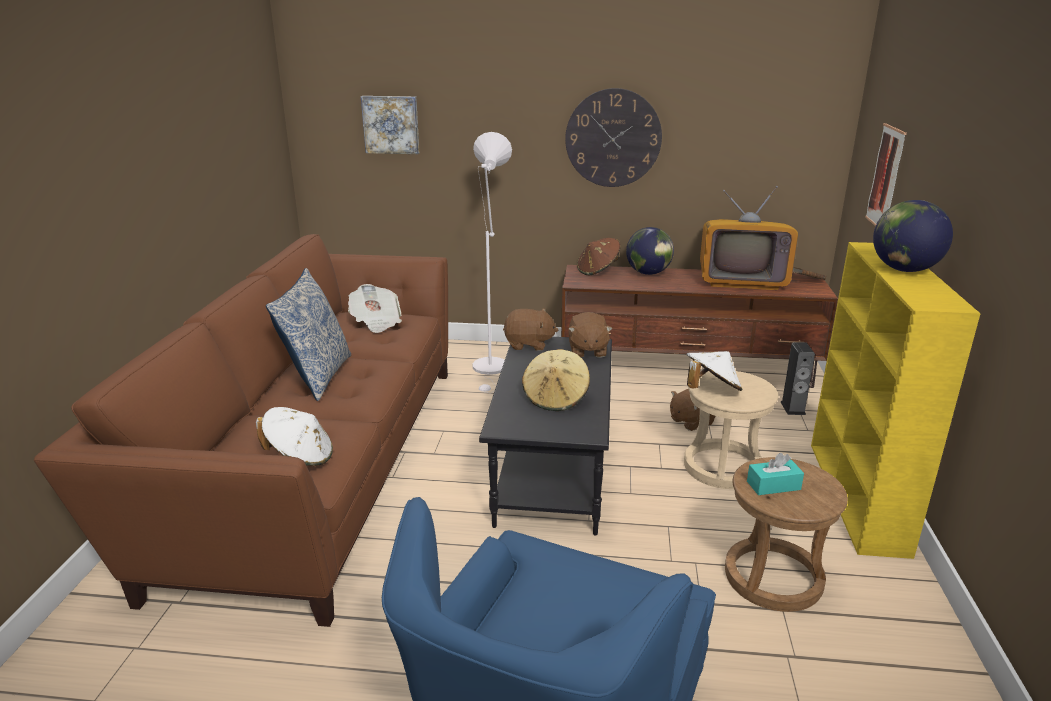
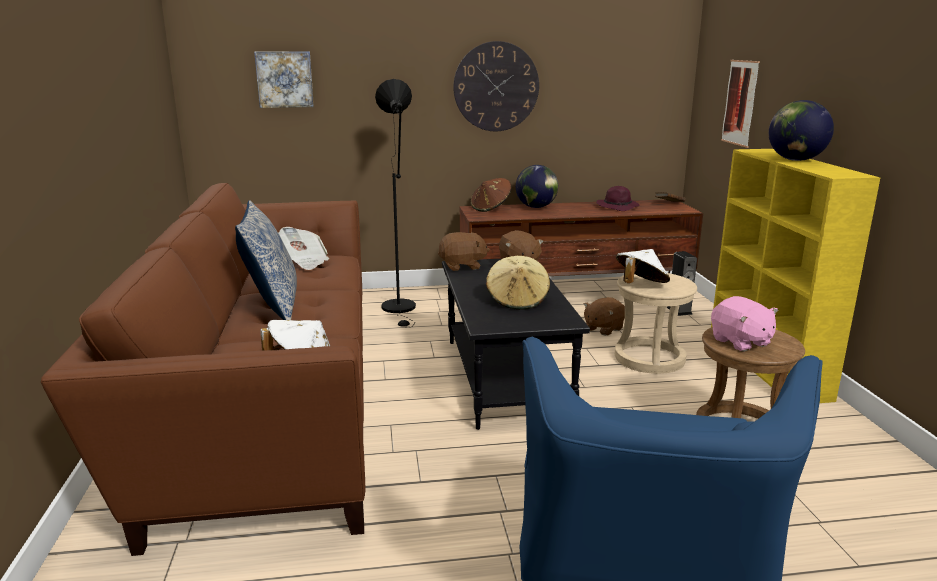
camera: 15 degrees left, 5 degrees down
white floor lamp [472,132,512,393] -> black floor lamp [375,79,416,326]
television [700,186,798,290] -> purple hat [596,186,639,211]
turquoise tissue box [747,453,804,495] -> pink plush toy [711,296,778,352]

